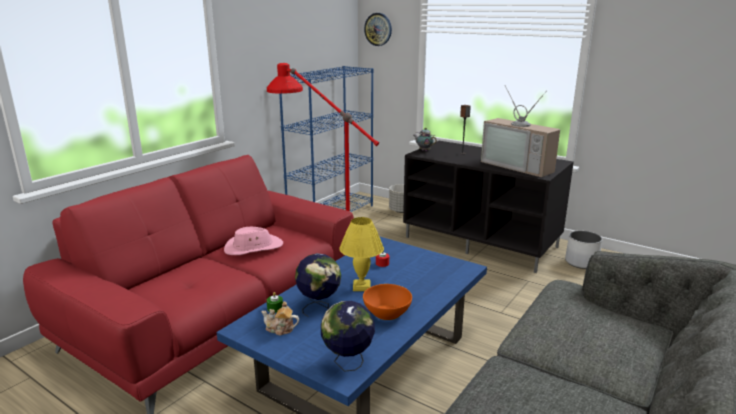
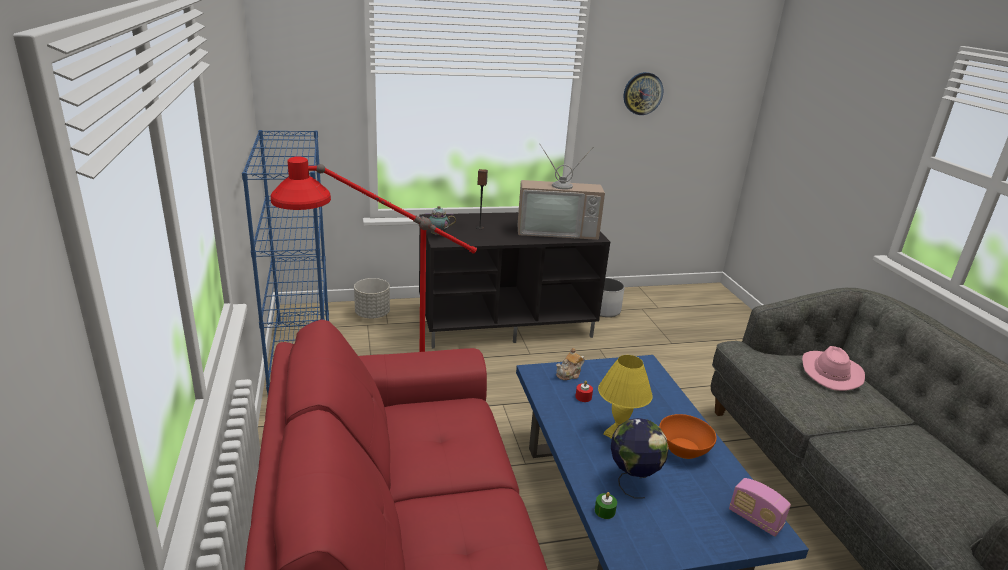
camera: 50 degrees left, 5 degrees up
pink hat [224,227,283,255] -> pink hat moved to [802,346,865,391]
teapot [262,301,299,335] -> teapot moved to [556,348,585,380]
globe [321,301,375,372] -> radio [729,478,791,537]
wall clock [364,13,392,46] -> wall clock moved to [623,72,664,115]

